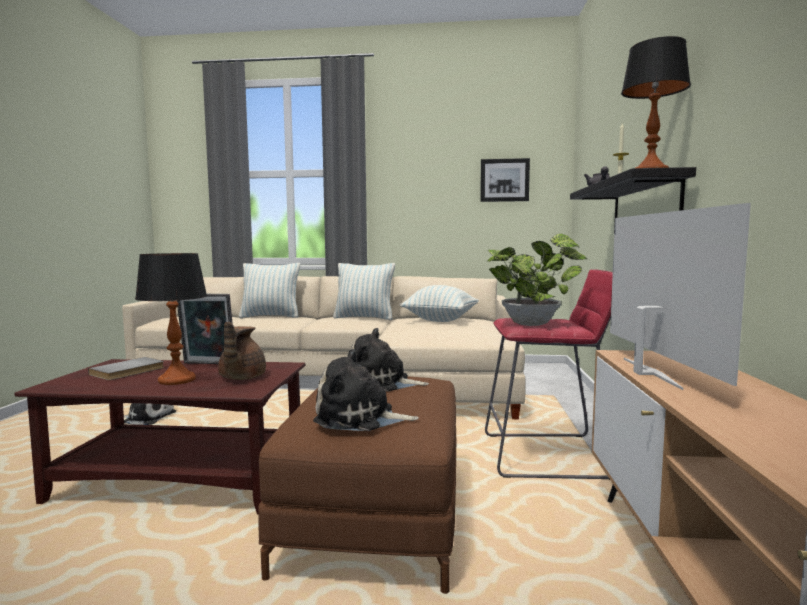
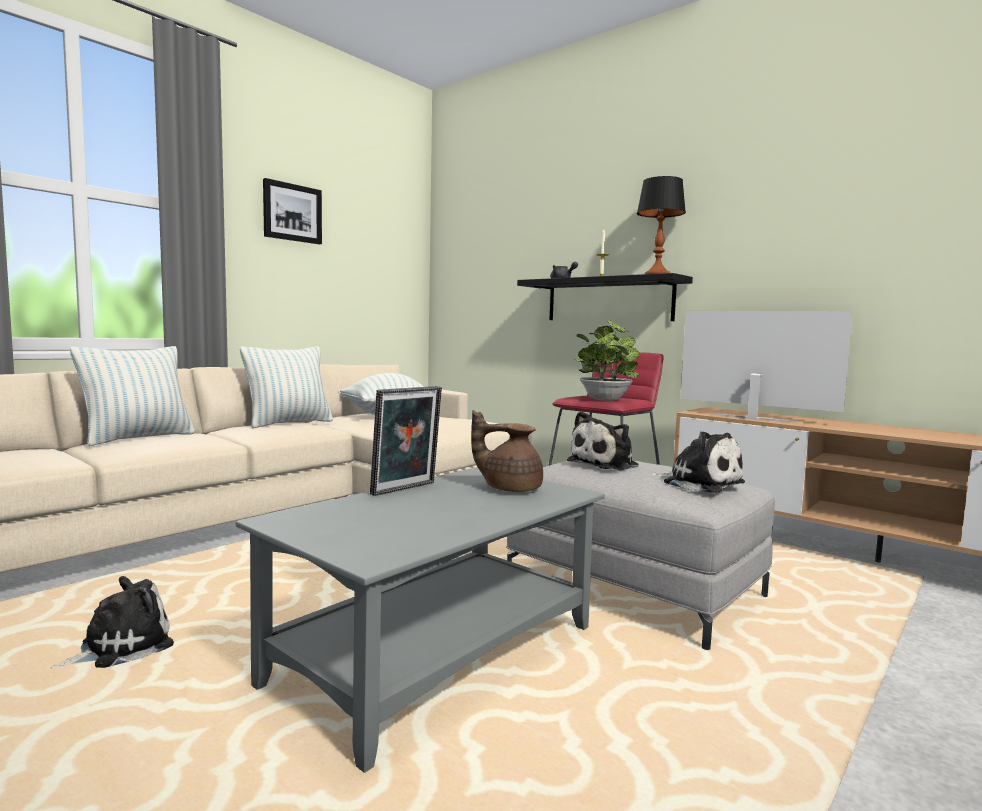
camera: 55 degrees left, 0 degrees up
brown coffee table [14,359,305,514] -> grey coffee table [236,467,605,773]
grey book [88,357,164,380] -> none
table lamp [135,253,207,385] -> none
brown teapot [218,322,266,380] -> brown teapot turned 150 degrees clockwise [471,410,543,492]
brown ottoman [258,376,456,594] -> grey ottoman [506,460,775,650]
plush toy [313,349,419,431] -> plush toy turned 90 degrees counterclockwise [652,431,745,493]
picture [480,158,530,202] -> picture moved to [263,178,322,245]

